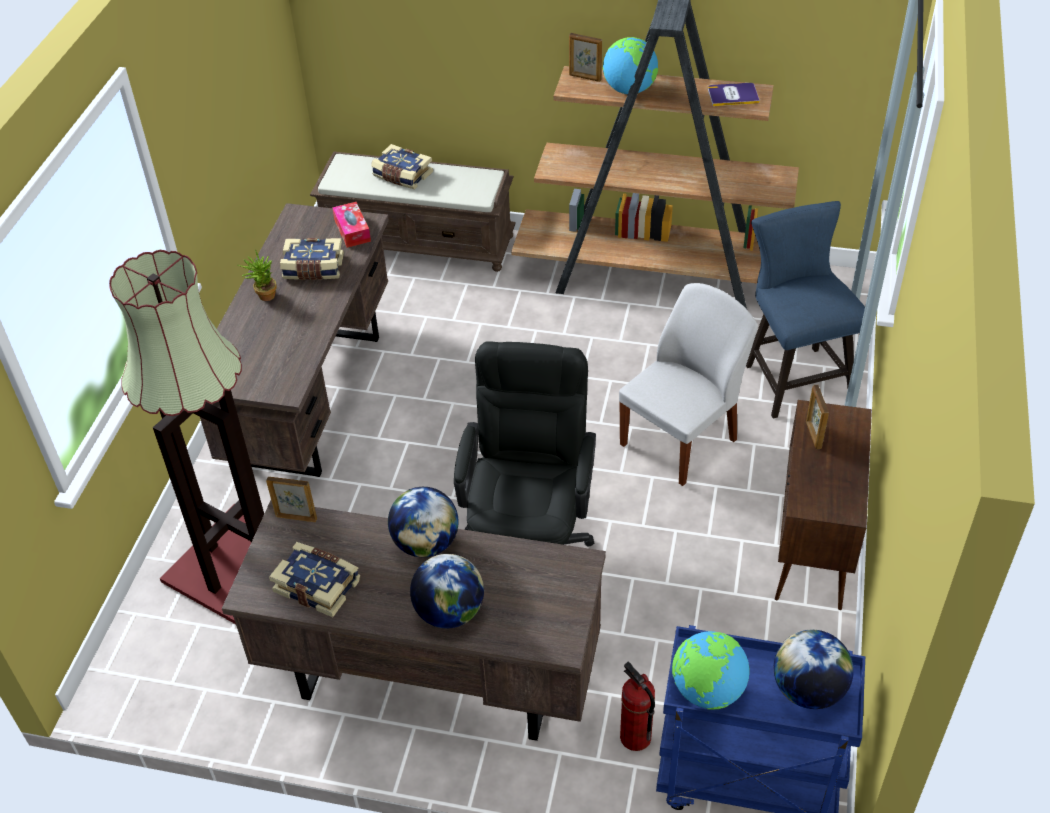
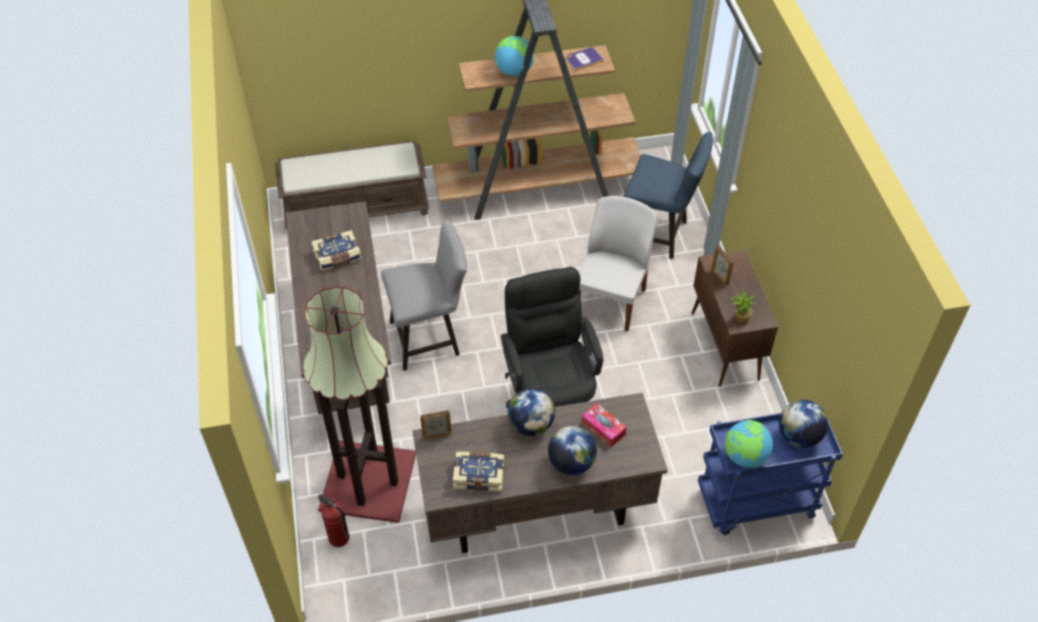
camera: 25 degrees left, 5 degrees up
potted plant [238,250,277,301] -> potted plant moved to [730,289,757,323]
tissue box [332,202,371,248] -> tissue box moved to [581,403,627,447]
book [371,144,433,189] -> none
picture frame [569,33,602,82] -> none
fire extinguisher [620,662,655,751] -> fire extinguisher moved to [318,494,349,547]
blue chair [746,201,865,419] -> blue chair turned 150 degrees clockwise [623,132,713,259]
none -> grey chair [381,219,467,371]

